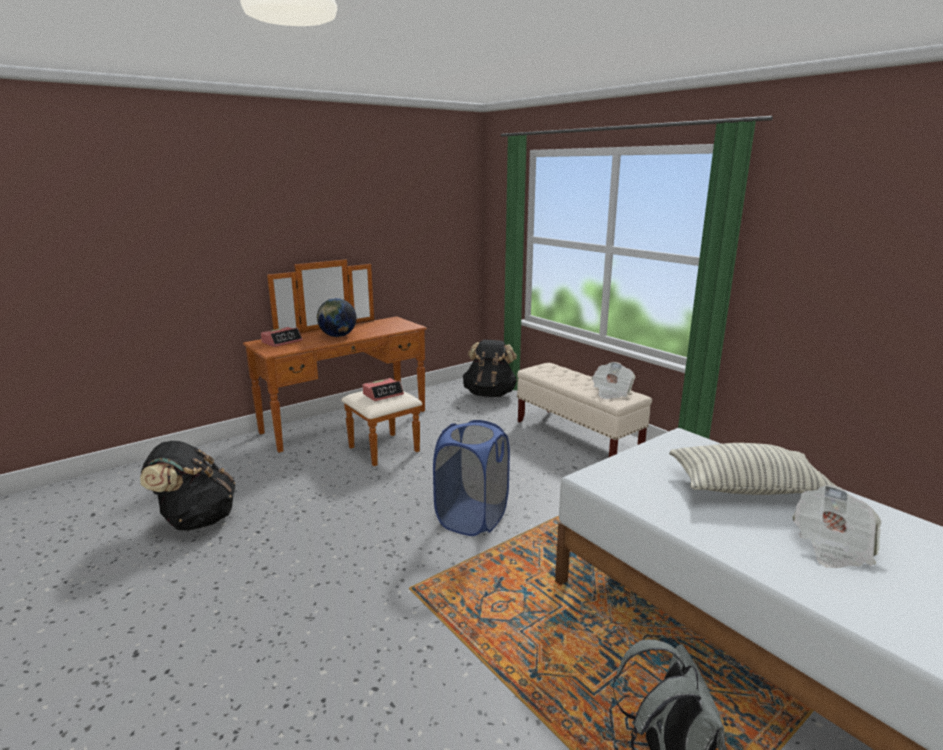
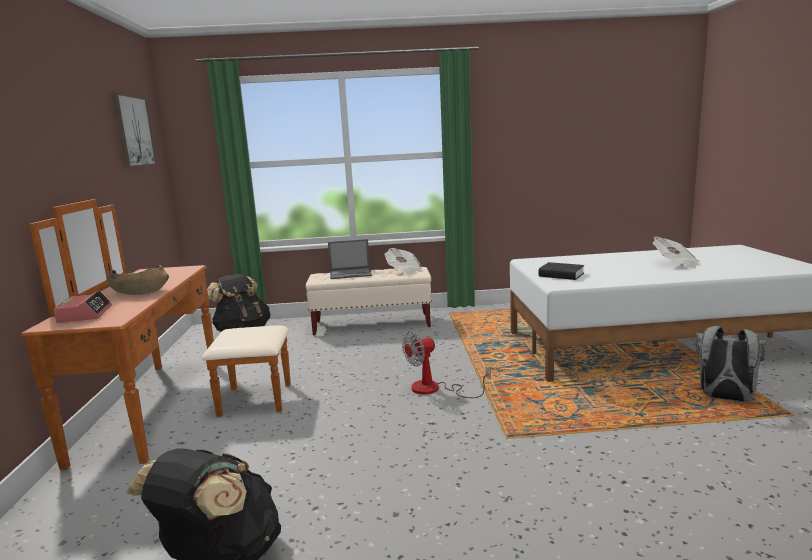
camera: 55 degrees left, 5 degrees down
globe [317,298,356,337] -> brown bowl [106,265,169,295]
alarm clock [363,378,404,401] -> none
blue laundry basket [433,420,510,536] -> fan [402,332,491,398]
pillow [669,443,836,495] -> none
none -> picture [111,92,157,167]
none -> laptop [328,239,372,279]
none -> black book [539,262,584,280]

